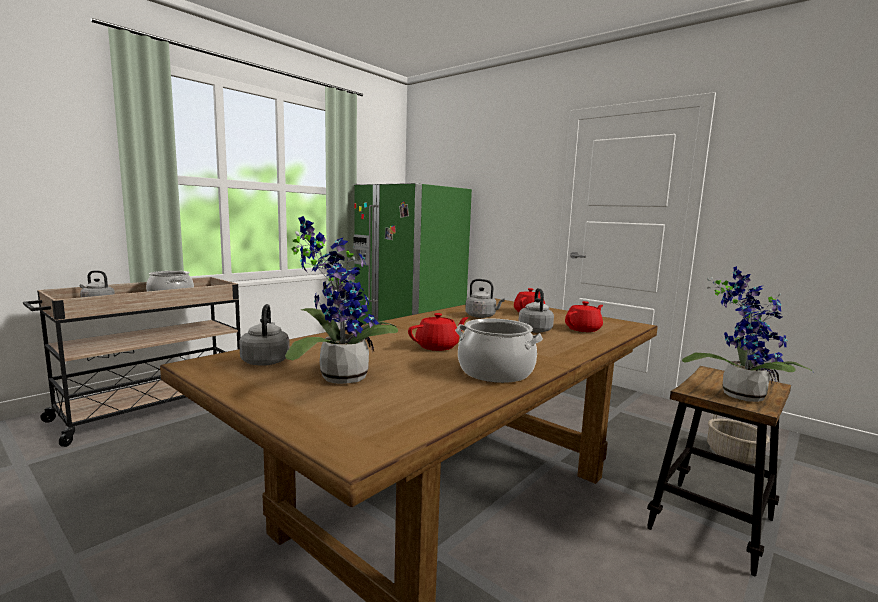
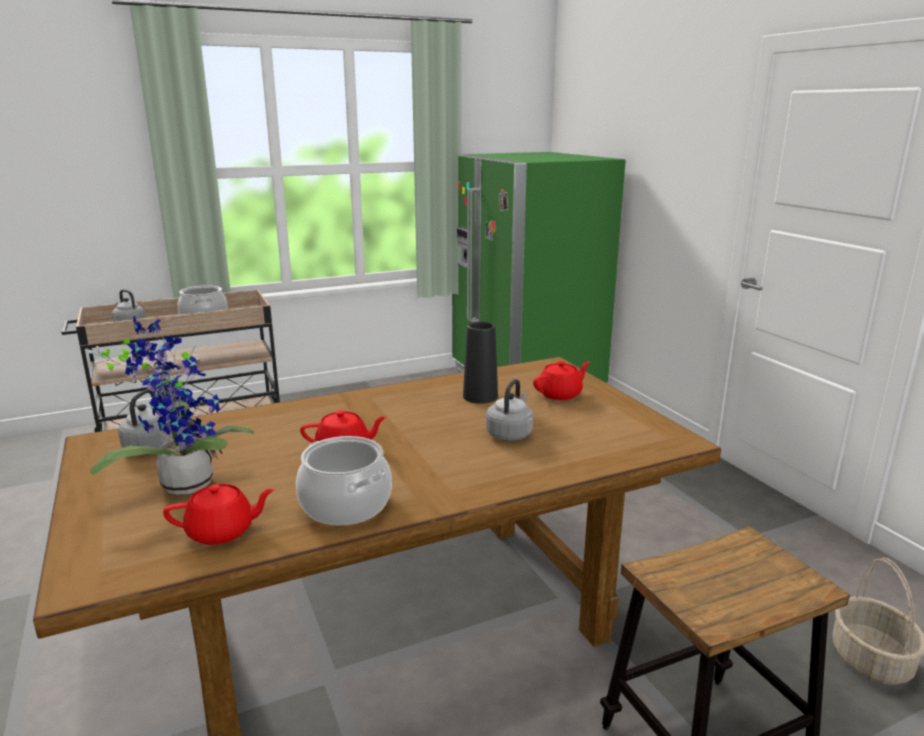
camera: 25 degrees right, 10 degrees up
grey kettle [465,279,505,318] -> black vase [463,322,498,404]
red teapot [565,301,603,332] -> red teapot moved to [163,484,275,545]
potted plant [682,266,813,402] -> none

